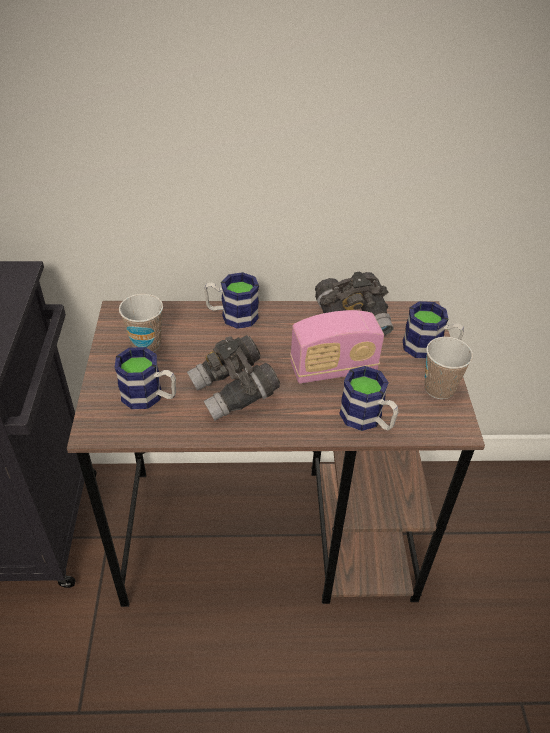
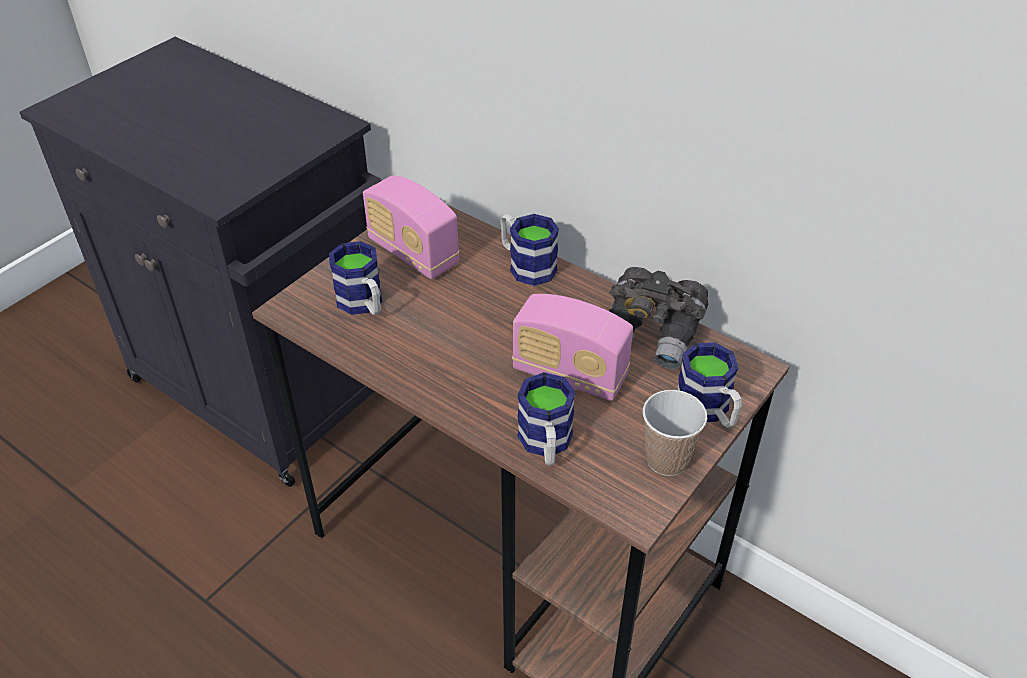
camera: 40 degrees right, 0 degrees up
cup [119,294,163,352] -> radio [363,175,460,279]
grey binoculars [187,335,280,421] -> none

